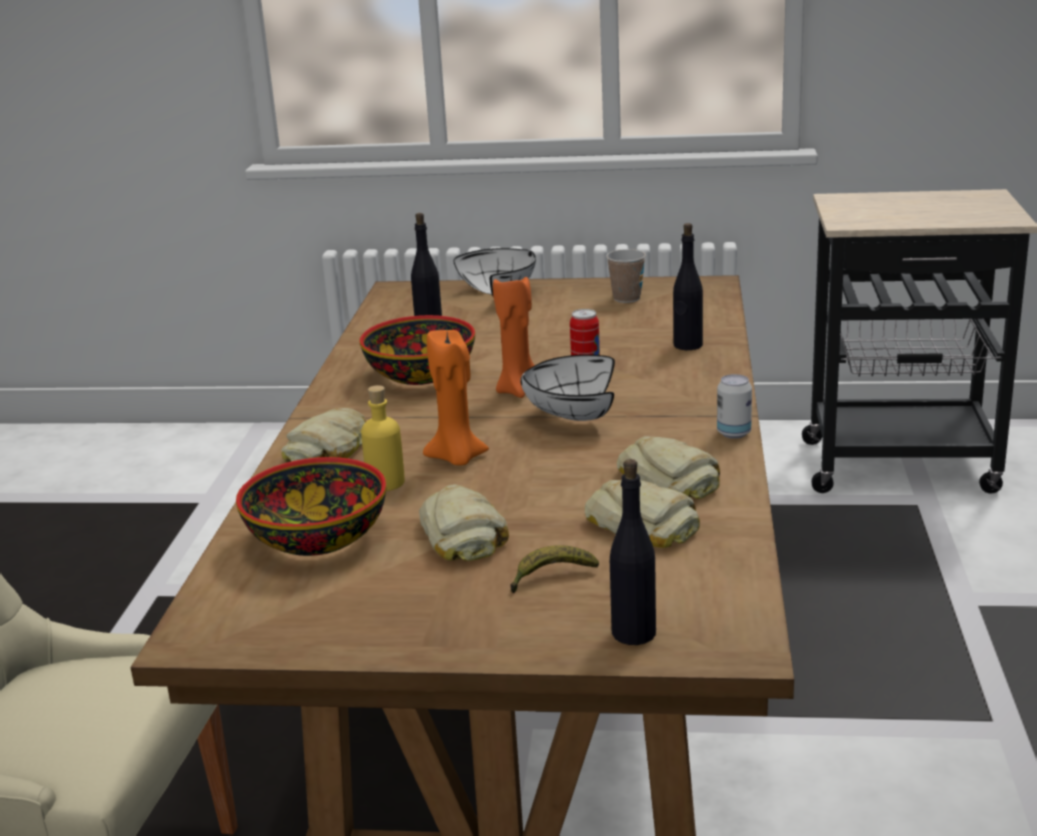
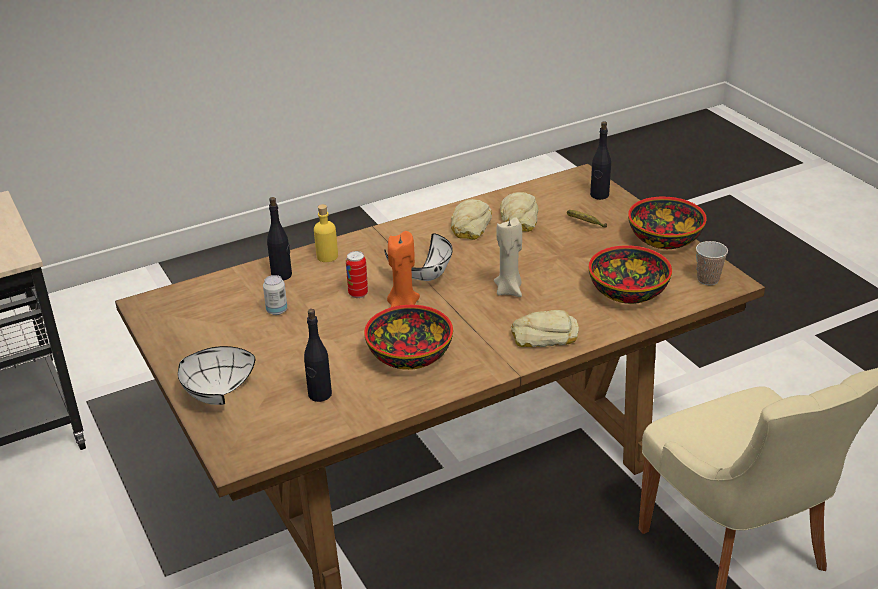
camera: 125 degrees left, 10 degrees up
yellow bottle [361,385,405,491] -> yellow bottle moved to [314,204,338,262]
bread [419,484,509,561] -> none
orange candle [423,330,489,466] -> beige candle [494,217,522,297]
cup [606,249,646,303] -> cup moved to [696,241,728,285]
can [717,374,752,439] -> can moved to [263,275,287,315]
none -> bowl [628,197,707,249]

